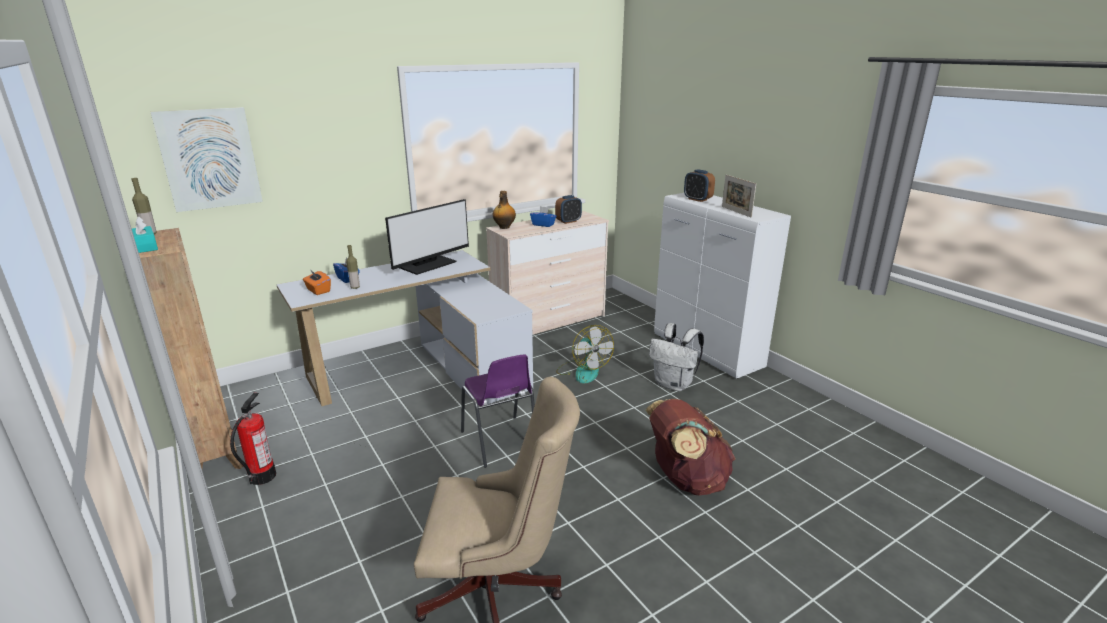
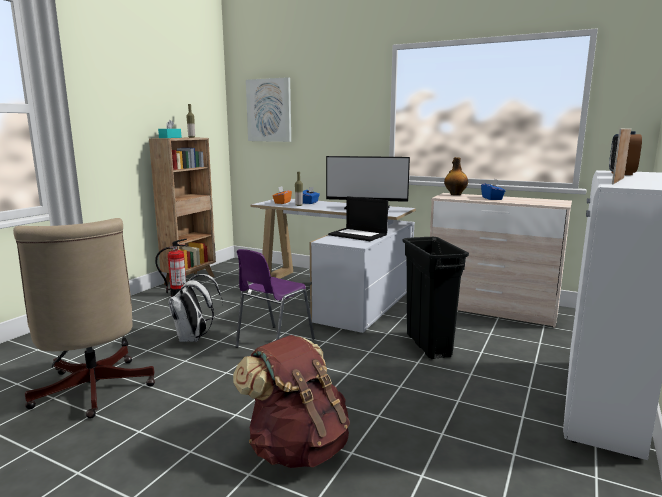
camera: 60 degrees right, 10 degrees down
alarm clock [555,195,582,224] -> none
fan [556,325,614,383] -> black trash can [402,237,469,359]
white backpack [649,323,704,391] -> white backpack moved to [169,274,223,342]
none -> laptop [328,196,388,241]

